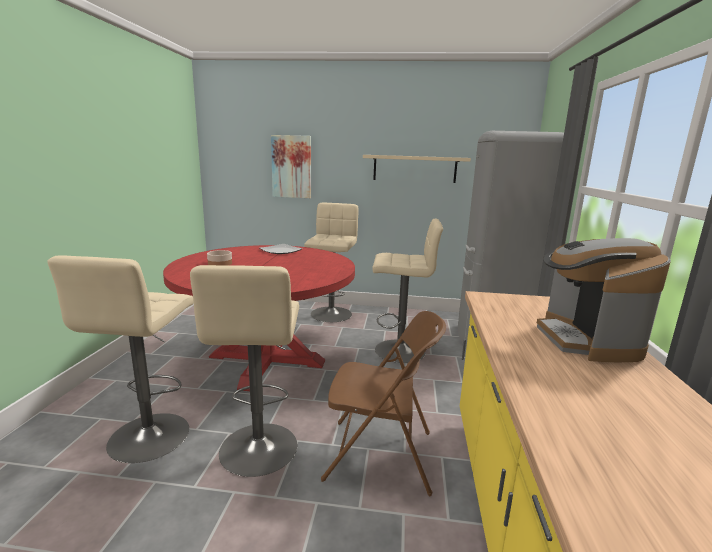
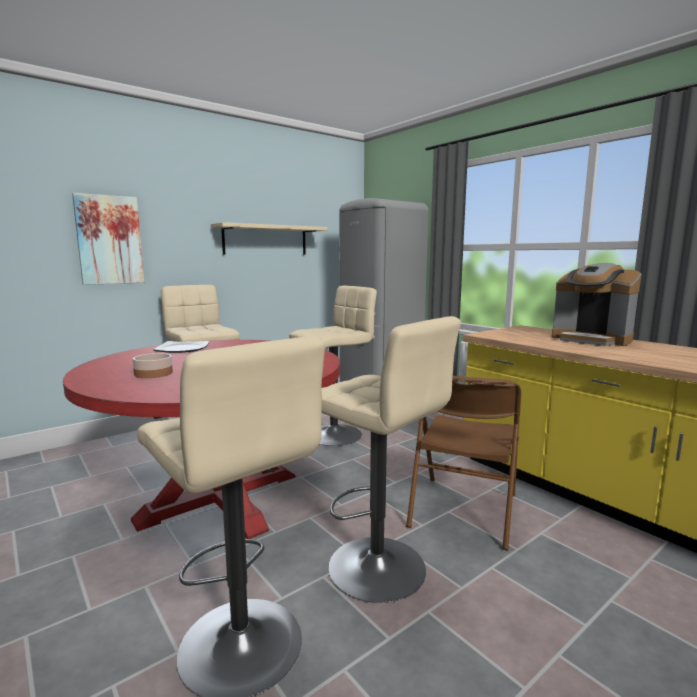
camera: 45 degrees left, 5 degrees down
brown chair [321,311,446,497] -> brown chair turned 150 degrees clockwise [406,376,521,551]

